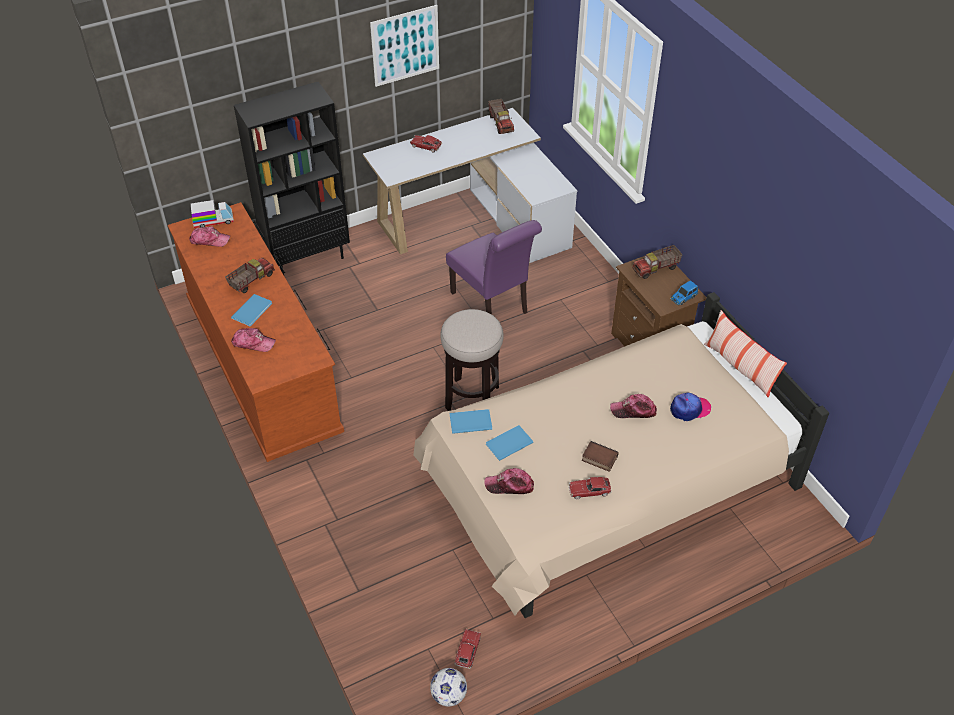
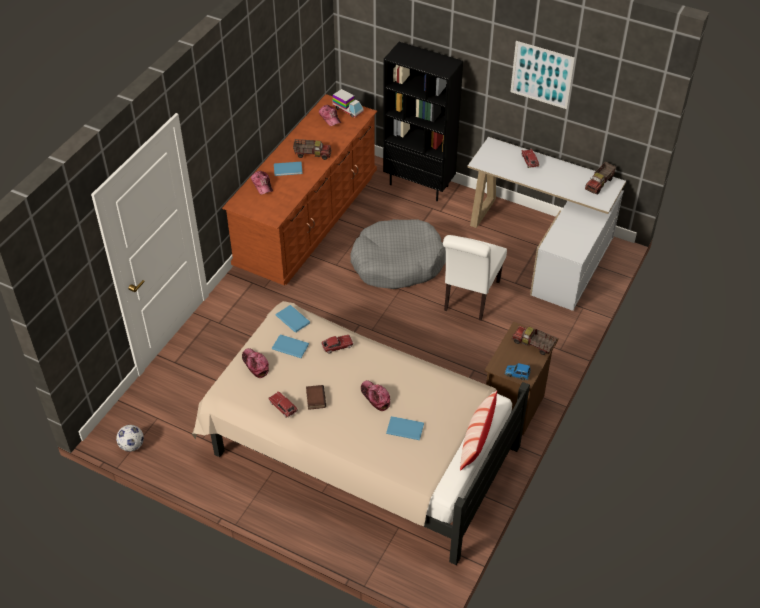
camera: 55 degrees right, 0 degrees up
stool [440,309,503,411] -> none
purple chair [446,220,542,314] -> white chair [443,235,507,321]
toy car [454,629,481,669] -> toy car moved to [321,335,354,354]
cap [670,392,711,421] -> blue book [386,416,424,440]
none -> grey dog bed [350,219,446,289]

